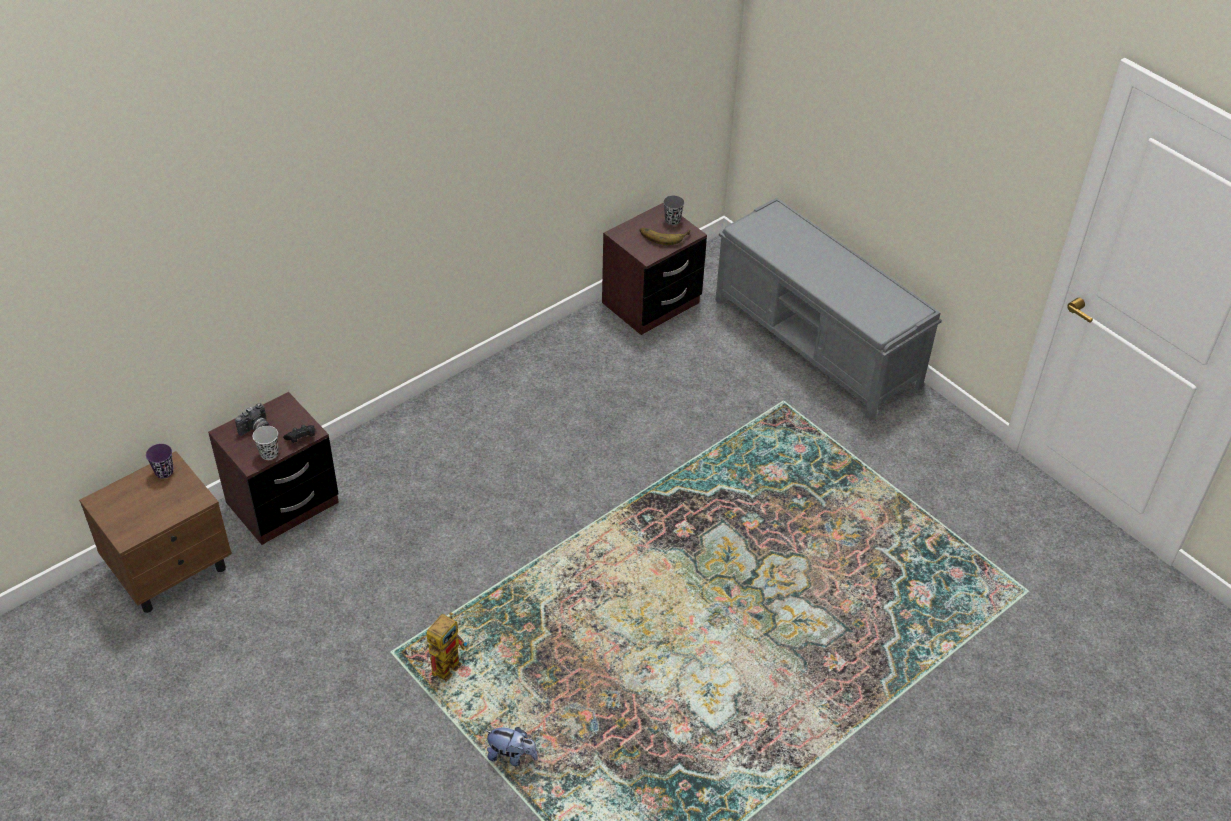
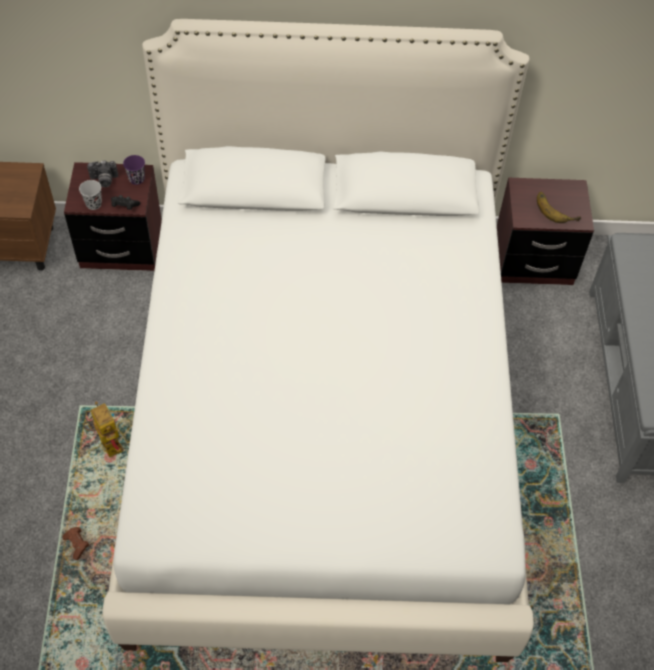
camera: 40 degrees right, 10 degrees up
purple cup [146,444,174,478] -> purple cup moved to [123,155,145,185]
toy robot [426,612,468,682] -> toy robot turned 105 degrees counterclockwise [83,401,124,457]
plush toy [485,727,538,766] -> brown game controller [62,527,89,560]
grey cup [663,196,685,225] -> none
none -> white bed [102,19,534,662]

